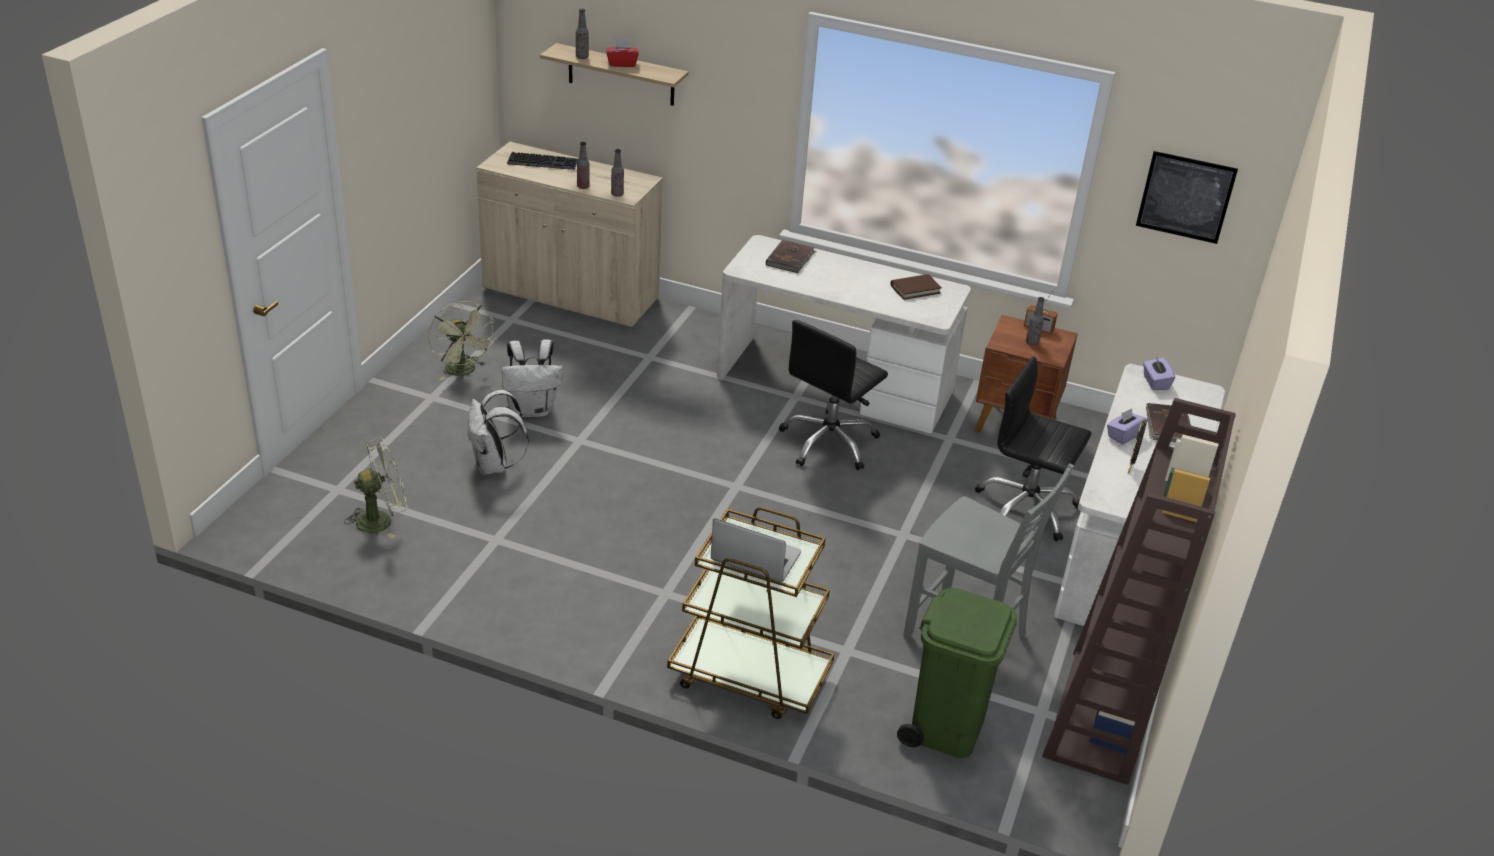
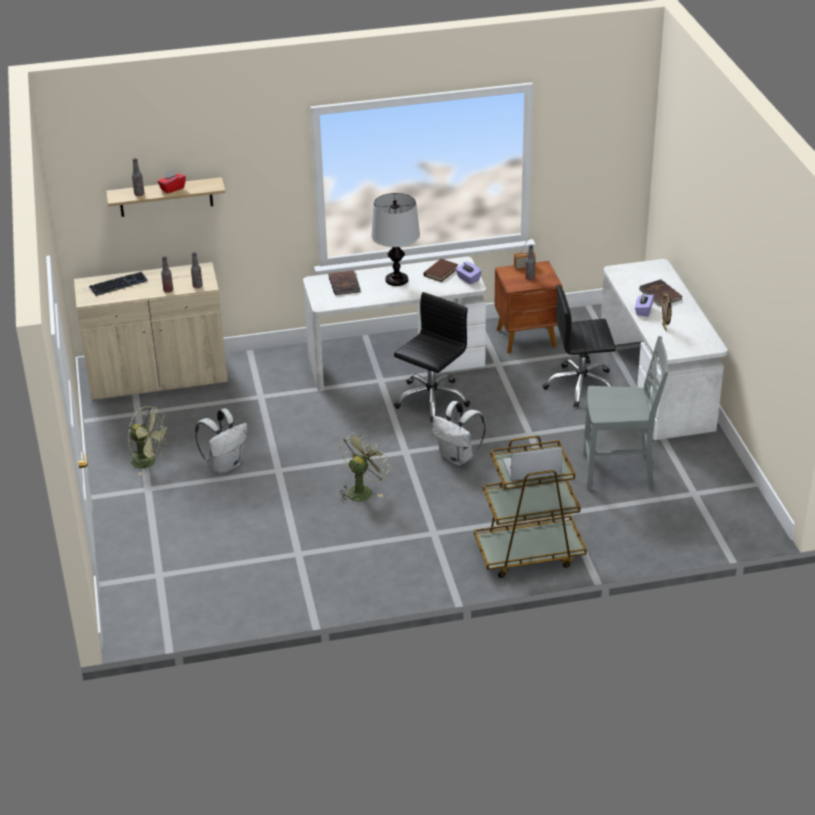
camera: 30 degrees left, 0 degrees up
green fan [344,438,407,539] -> green fan moved to [339,432,391,503]
white backpack [467,390,529,475] -> white backpack moved to [432,401,486,466]
black office chair [779,320,888,470] -> black office chair turned 150 degrees counterclockwise [394,292,470,422]
green trash can [897,588,1017,758] -> none
brown bookcase [1042,398,1236,785] -> none
picture [1136,151,1238,244] -> none
purple tissue box [1143,356,1175,390] -> purple tissue box moved to [456,262,482,284]
none -> table lamp [371,193,420,286]

